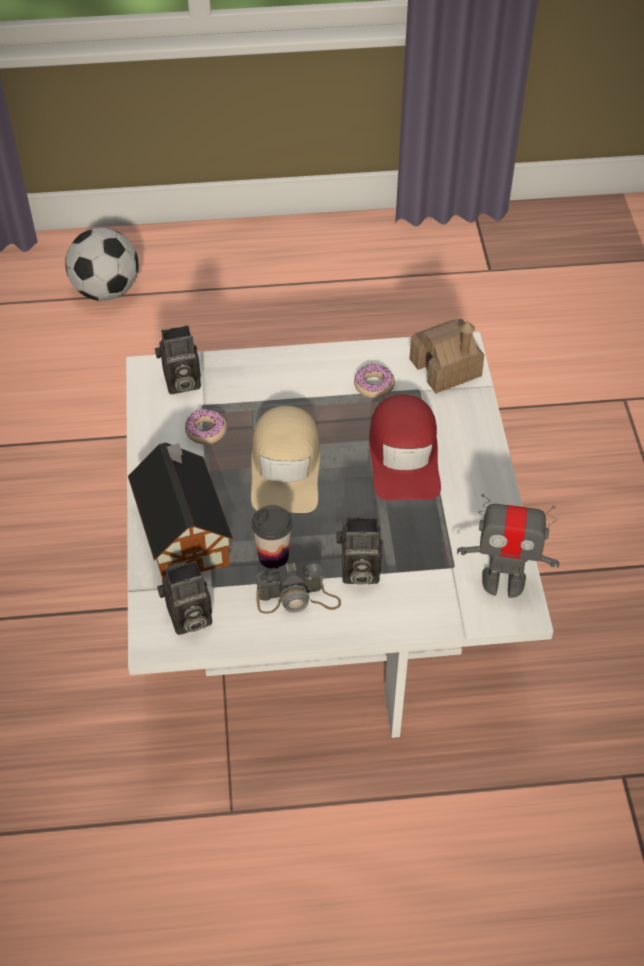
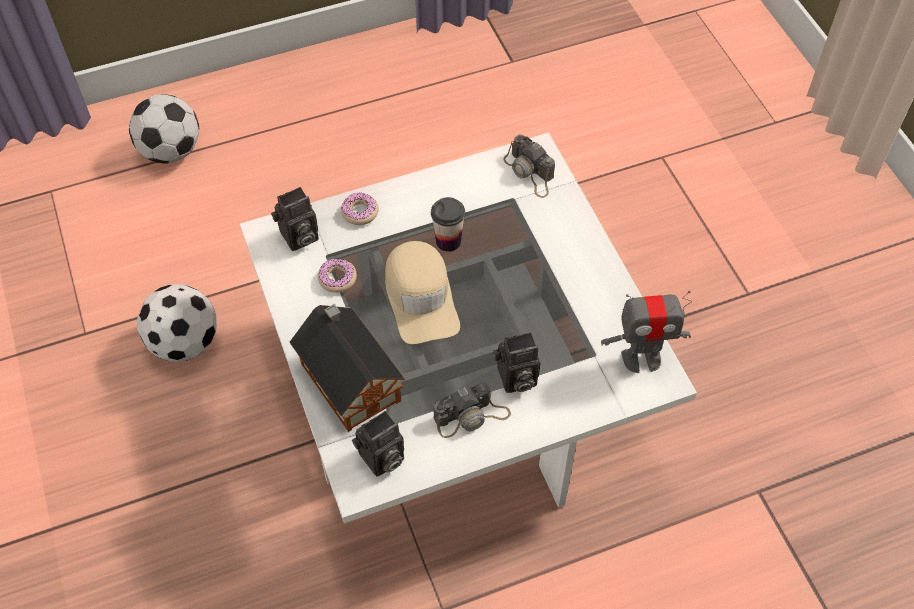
camera: 15 degrees left, 5 degrees up
cup [251,505,293,569] -> cup moved to [431,197,465,252]
donut [354,364,395,398] -> donut moved to [341,193,379,225]
red cap [369,394,441,501] -> none
toy house [410,319,484,393] -> camera [503,134,555,198]
none -> football [137,284,217,362]

